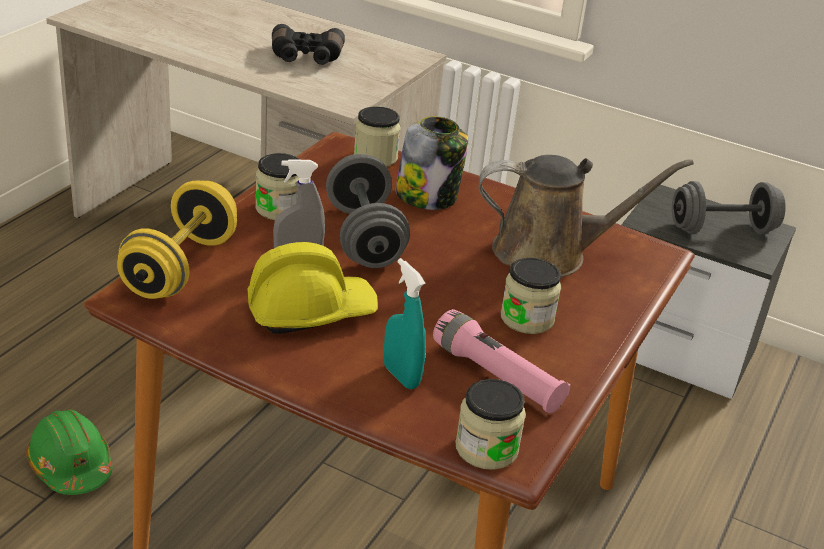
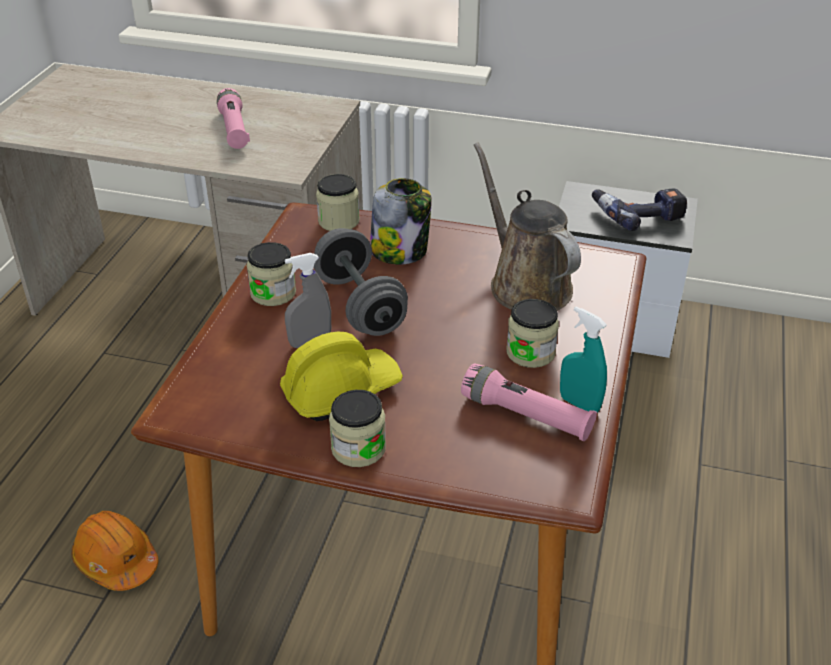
camera: 10 degrees left, 5 degrees up
green hard hat [26,409,113,495] -> orange hard hat [71,511,158,591]
yellow dumbbell [117,181,237,299] -> none
black binoculars [272,24,345,65] -> pink flashlight [217,88,250,149]
turquoise spray bottle [383,258,426,389] -> turquoise spray bottle moved to [560,307,607,413]
jar [455,379,526,470] -> jar moved to [329,390,386,467]
brown watering can [479,155,694,277] -> brown watering can turned 105 degrees counterclockwise [474,142,581,311]
grey dumbbell [672,181,786,234] -> power drill [592,188,687,231]

